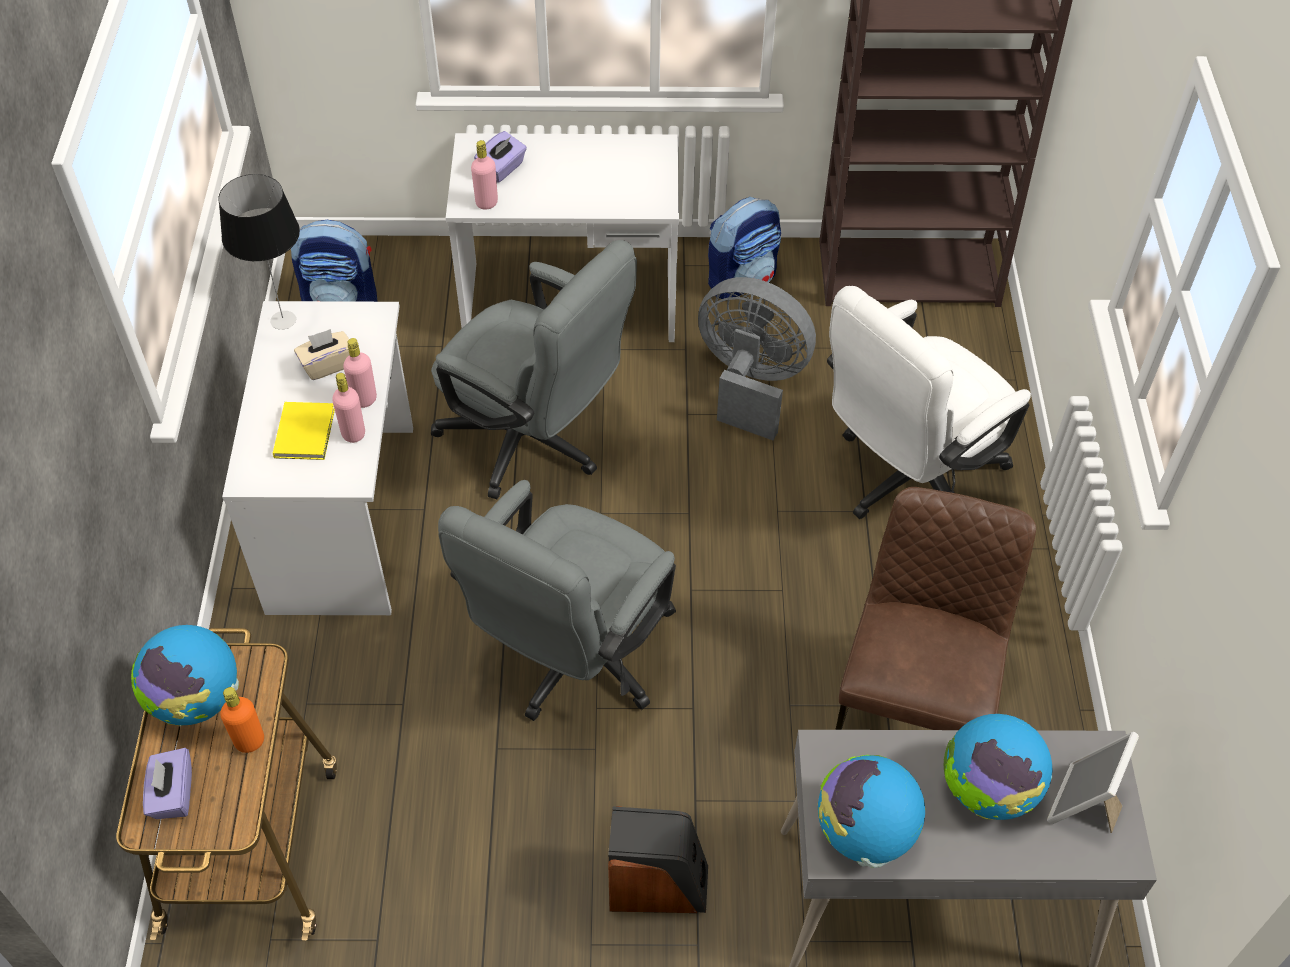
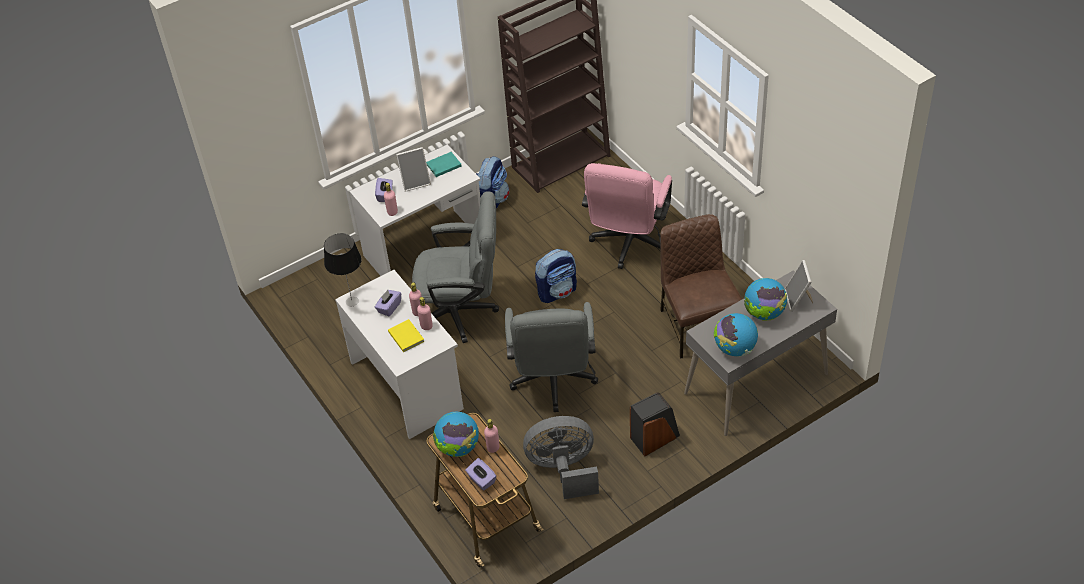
camera: 30 degrees left, 5 degrees down
orange bottle [220,687,264,753] -> pink bottle [484,419,499,453]
backpack [291,220,377,302] -> backpack moved to [535,249,577,303]
beige tissue box [294,329,349,380] -> purple tissue box [375,290,401,317]
grey fan [698,277,816,441] -> grey fan moved to [523,416,599,499]
white office chair [827,286,1031,519] -> pink office chair [582,163,672,269]
none -> picture frame [396,147,431,192]
none -> turquoise book [426,152,462,177]

